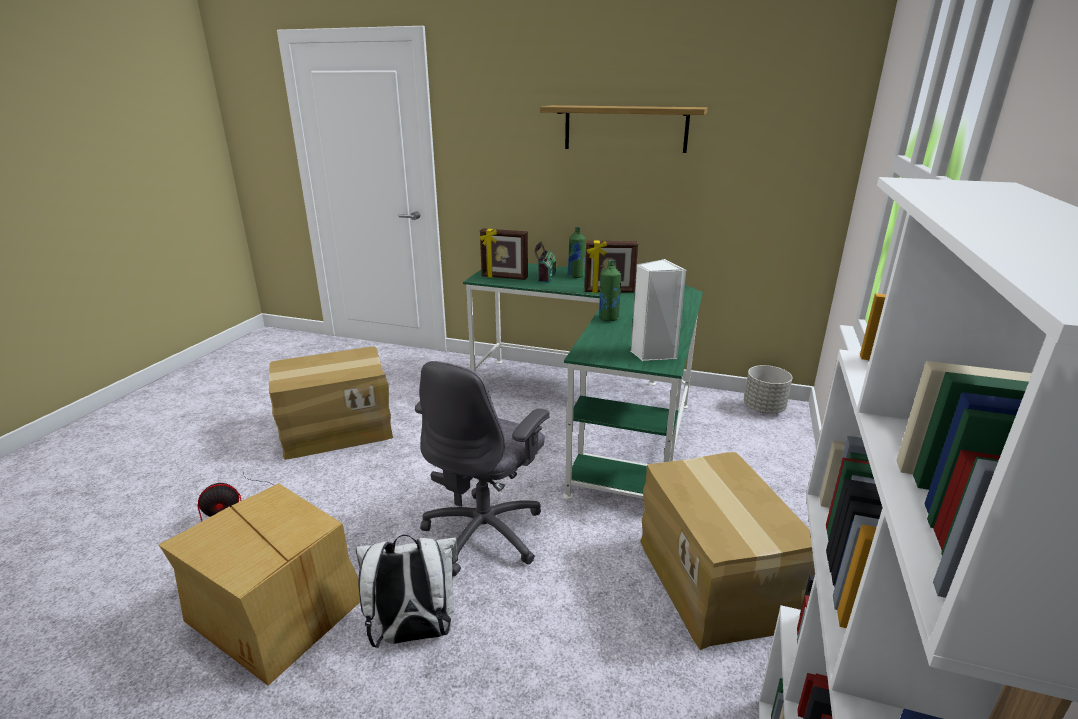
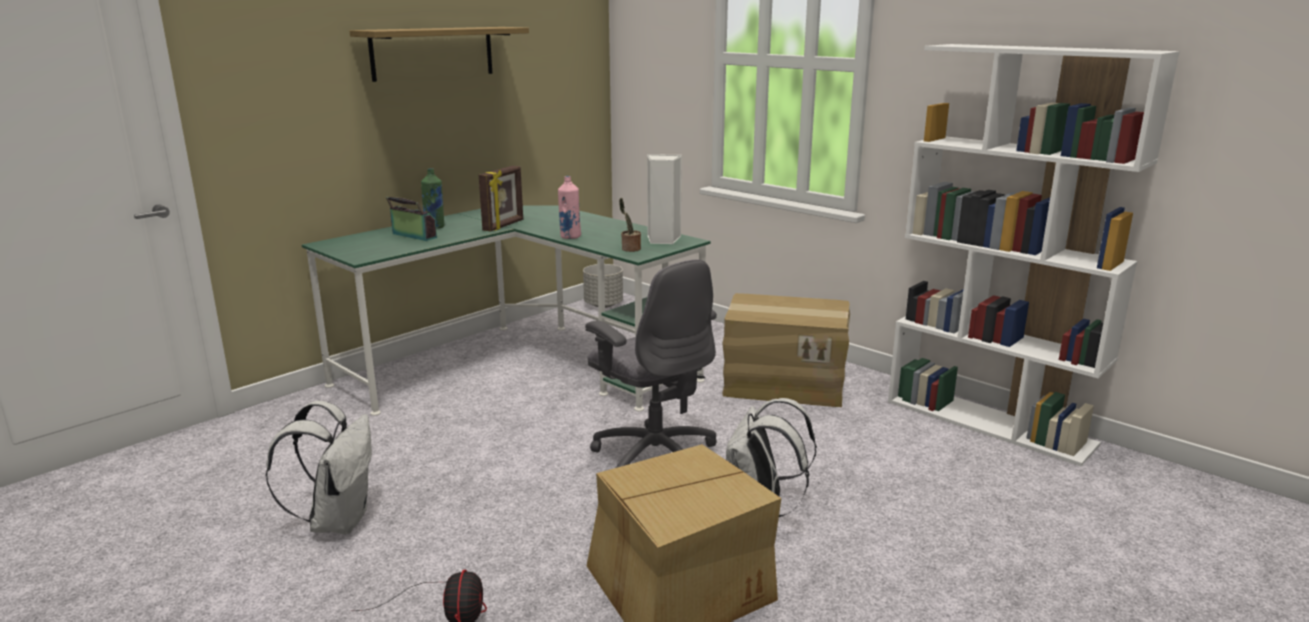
camera: 65 degrees left, 5 degrees down
cardboard box [269,346,393,460] -> white backpack [266,401,372,535]
picture frame [480,228,528,280] -> none
green bottle [599,260,621,322] -> pink bottle [558,176,581,239]
none -> potted plant [619,198,641,252]

